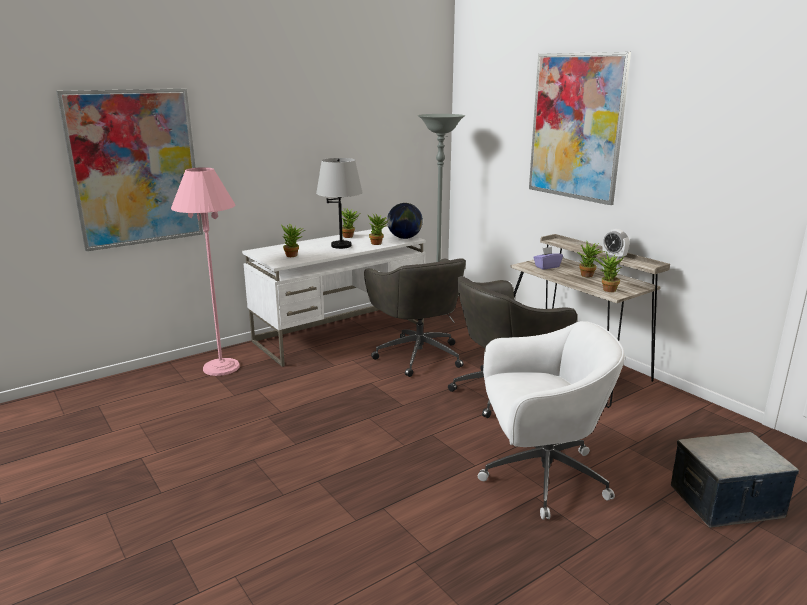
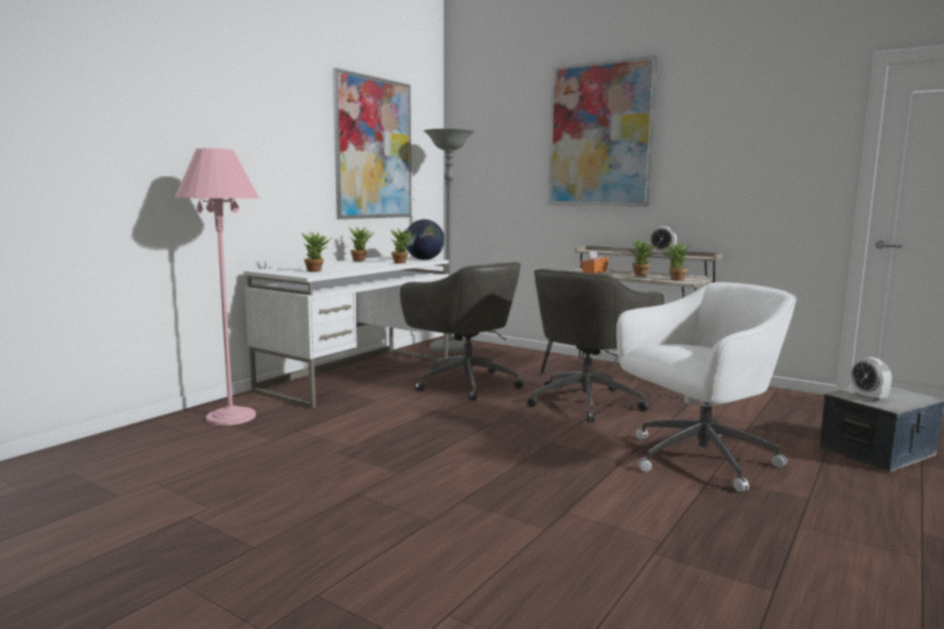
camera: 20 degrees left, 10 degrees down
picture [56,88,203,252] -> picture moved to [333,68,411,219]
grey table lamp [316,158,363,249] -> none
purple tissue box [533,247,563,270] -> orange tissue box [581,251,609,273]
none -> alarm clock [850,357,892,401]

